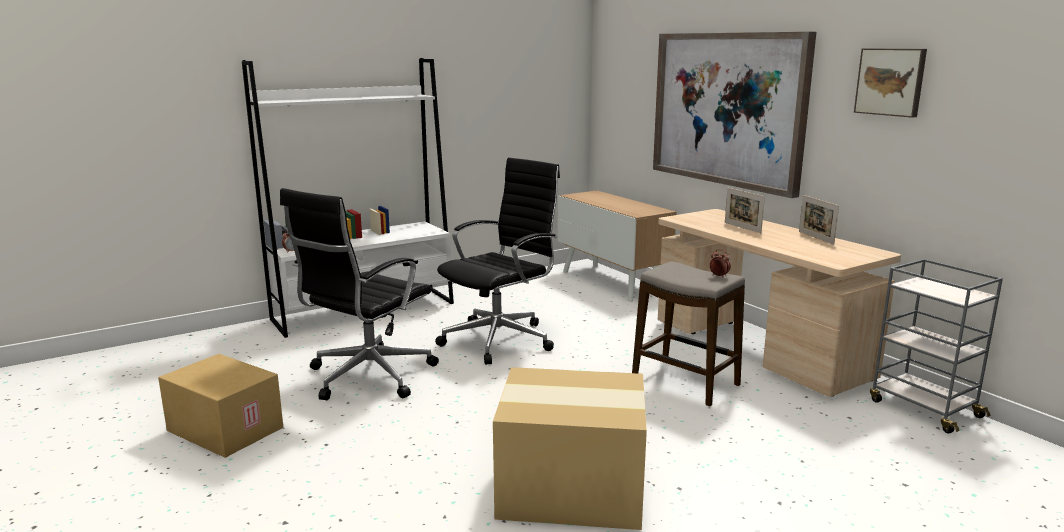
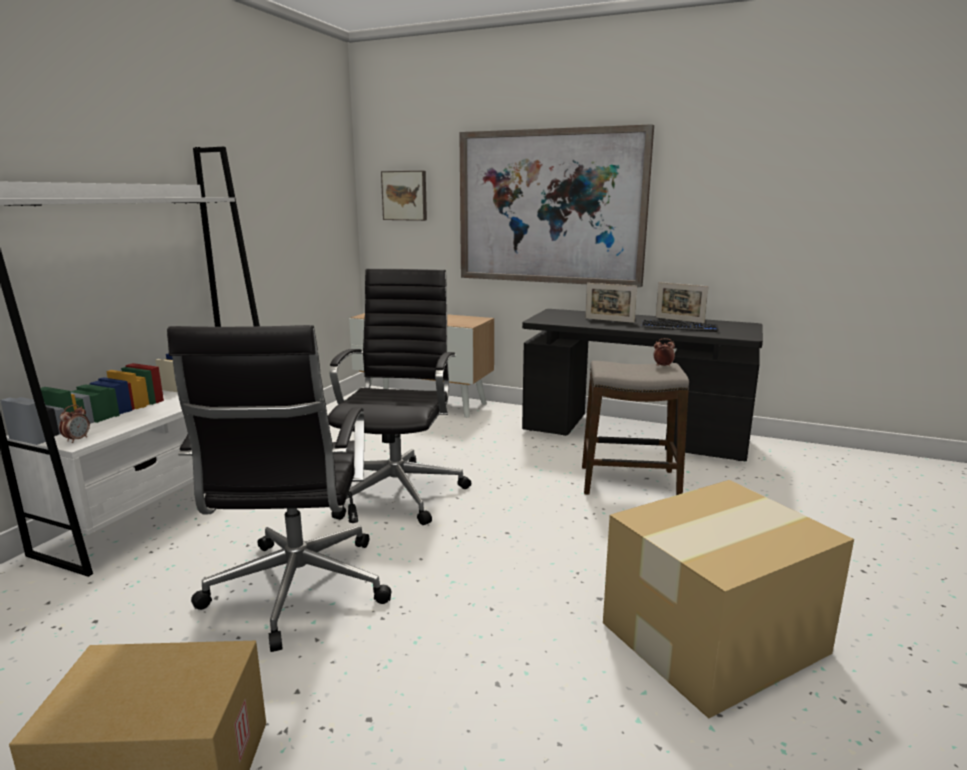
camera: 35 degrees left, 0 degrees up
beige desk [658,209,901,397] -> black desk [522,309,763,461]
picture [854,48,927,118] -> picture moved to [381,171,427,221]
grey cart [870,259,1003,433] -> none
none -> keyboard [641,320,719,332]

